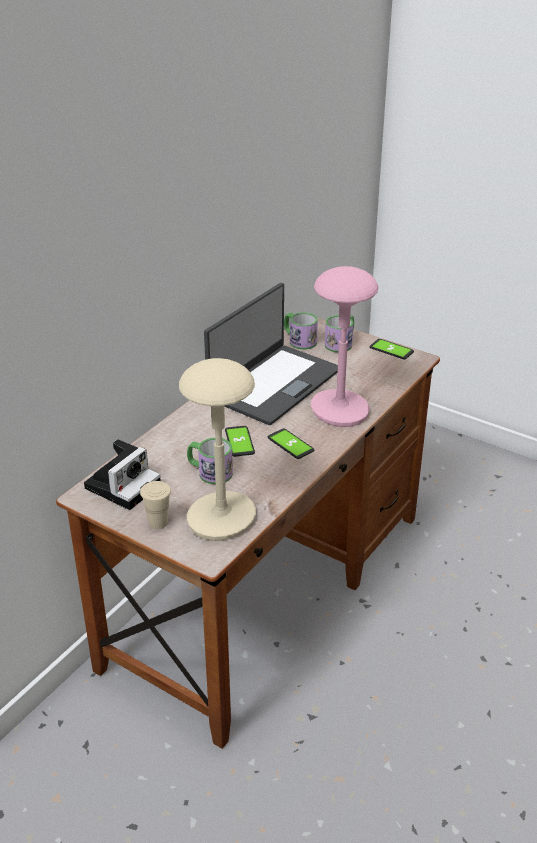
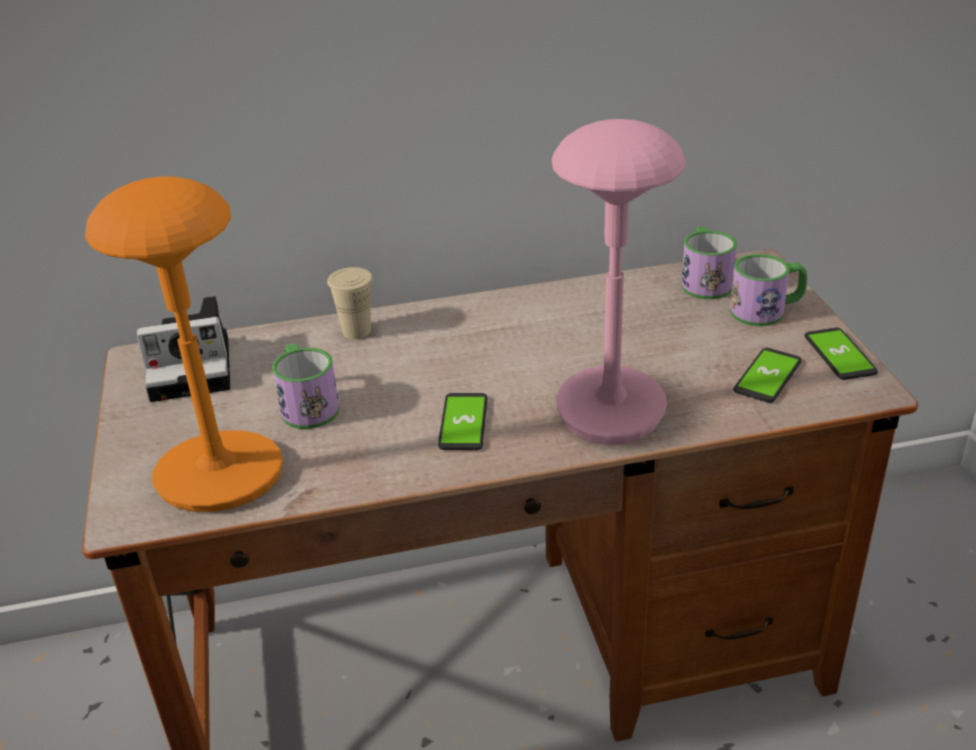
camera: 45 degrees right, 0 degrees up
beige cup [140,481,171,529] -> beige cup moved to [327,267,373,339]
beige table lamp [179,358,256,541] -> orange table lamp [85,176,283,512]
laptop [204,283,338,425] -> none
phone [225,426,255,457] -> phone moved to [734,348,802,403]

